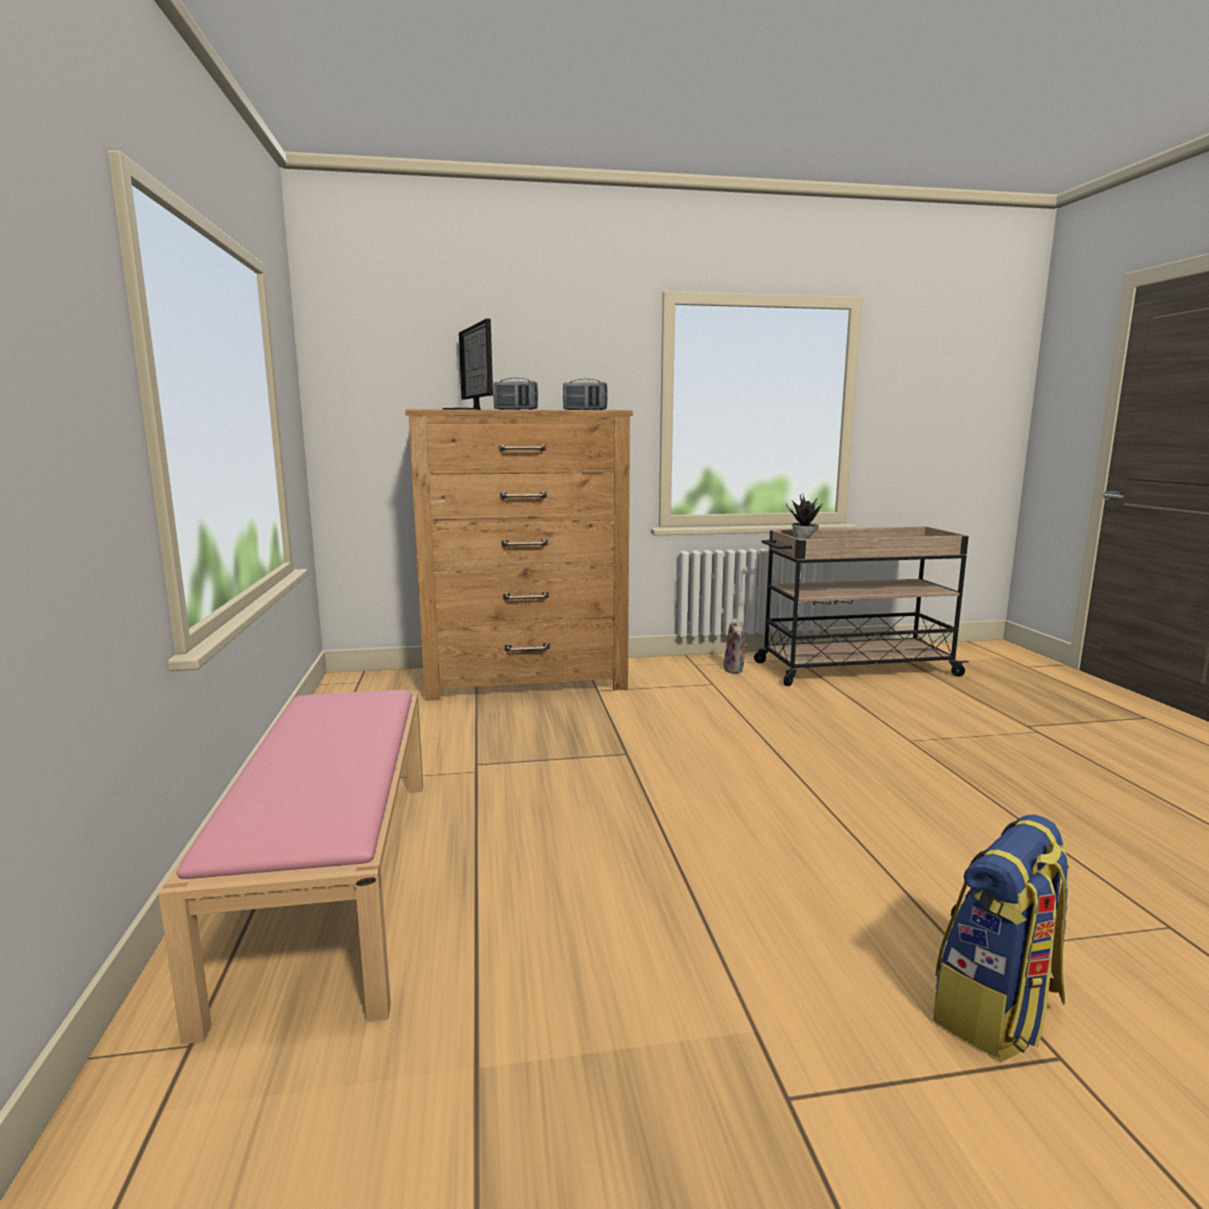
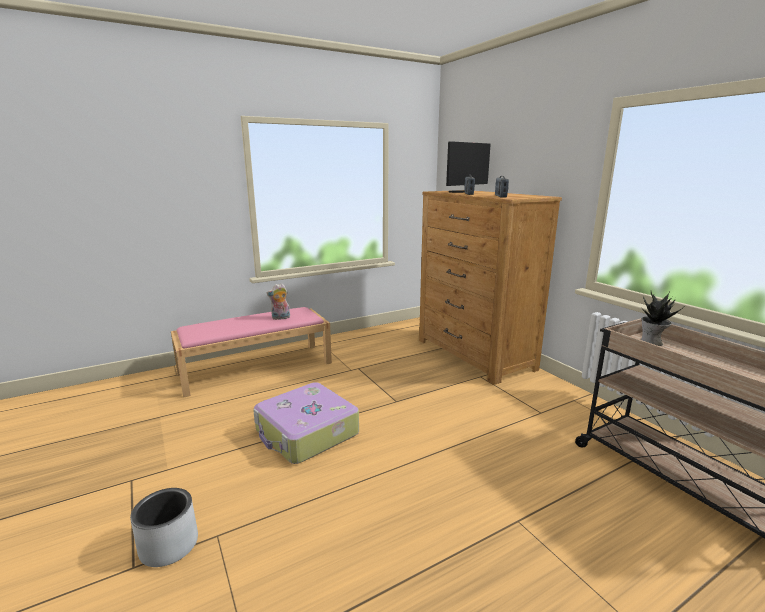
camera: 70 degrees right, 5 degrees up
plush toy [723,618,748,673] -> plush toy moved to [267,283,290,320]
backpack [933,814,1070,1061] -> grey planter [130,488,198,567]
none -> suitcase [253,382,359,464]

